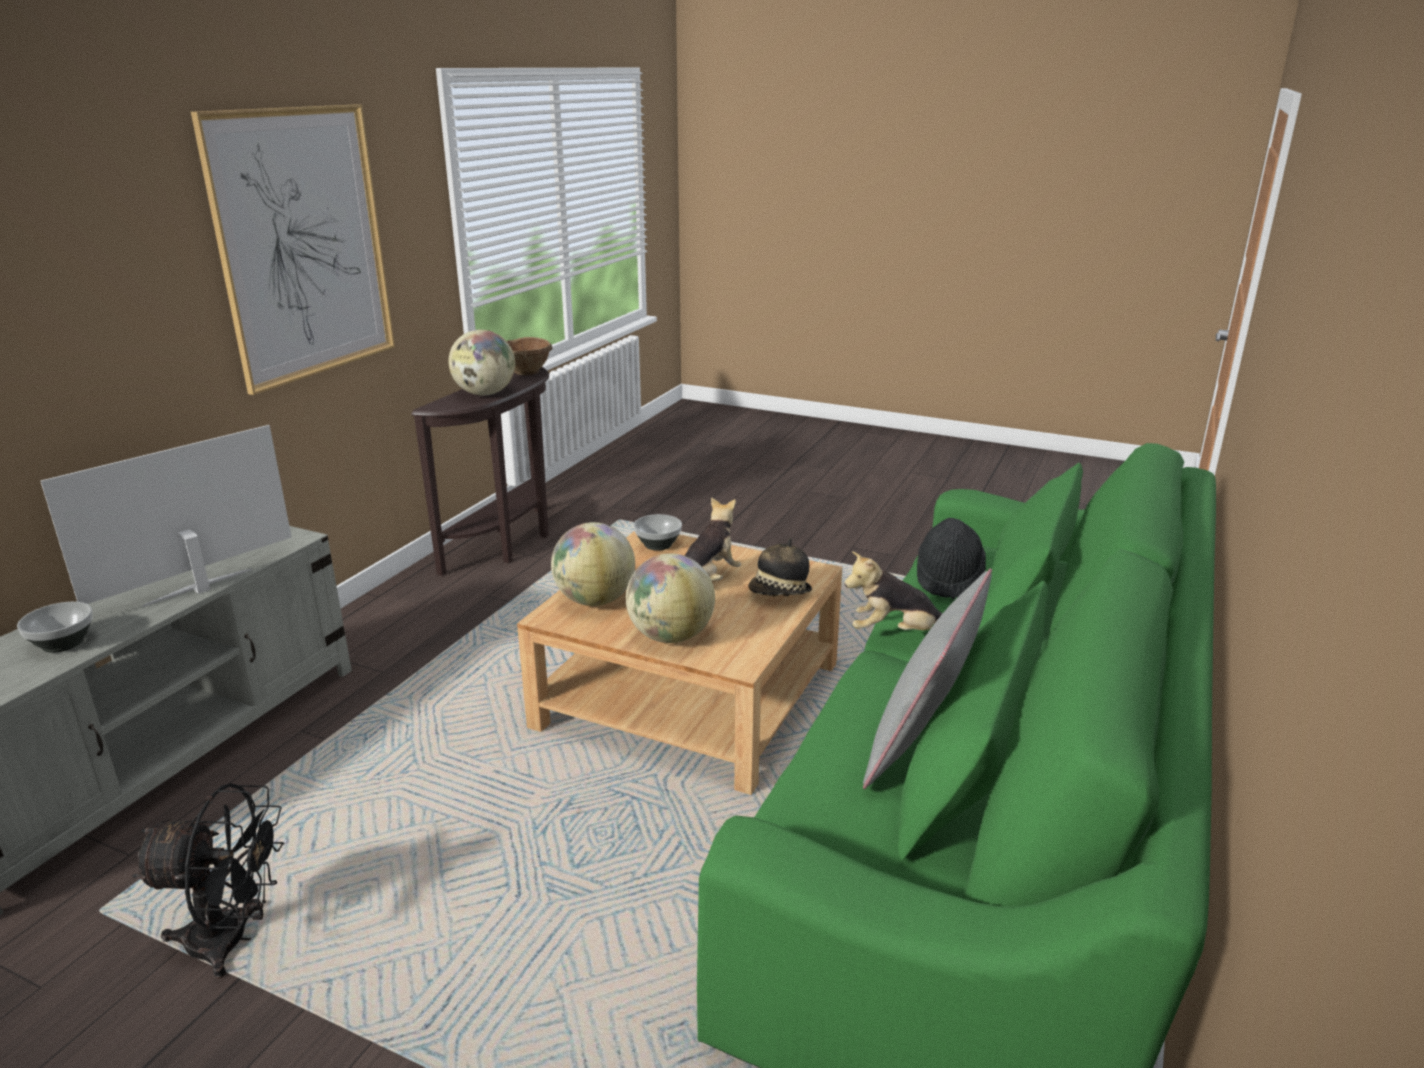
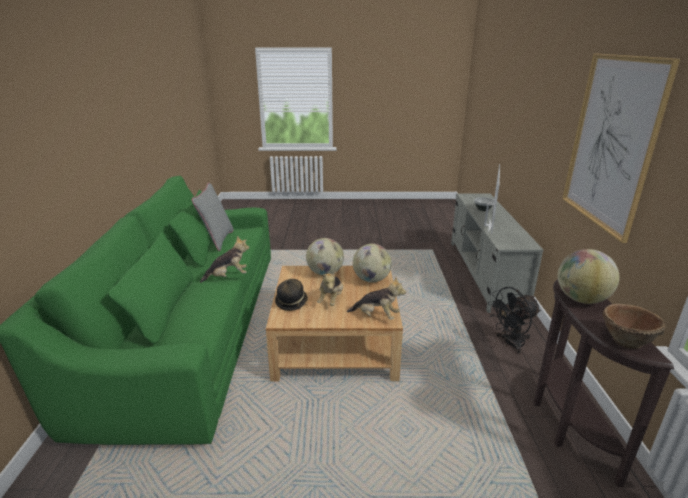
camera: 155 degrees right, 0 degrees up
black fan [132,783,284,979] -> black fan moved to [488,287,541,354]
bowl [634,514,682,551] -> plush toy [347,277,406,320]
black hat [917,518,986,599] -> none

